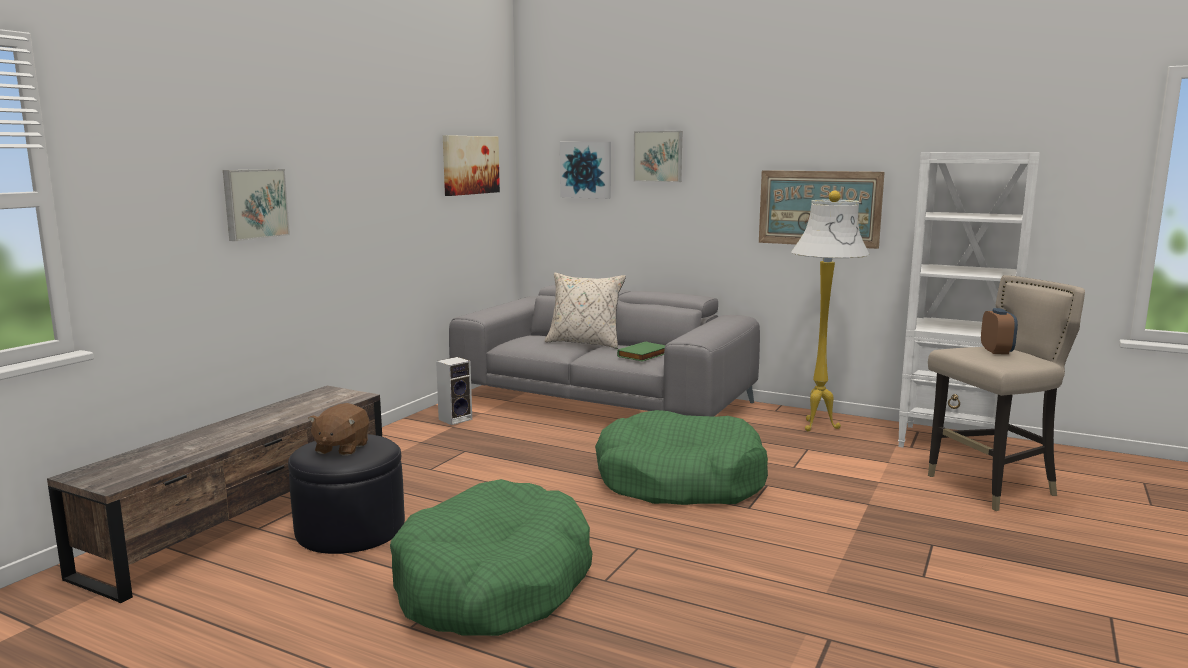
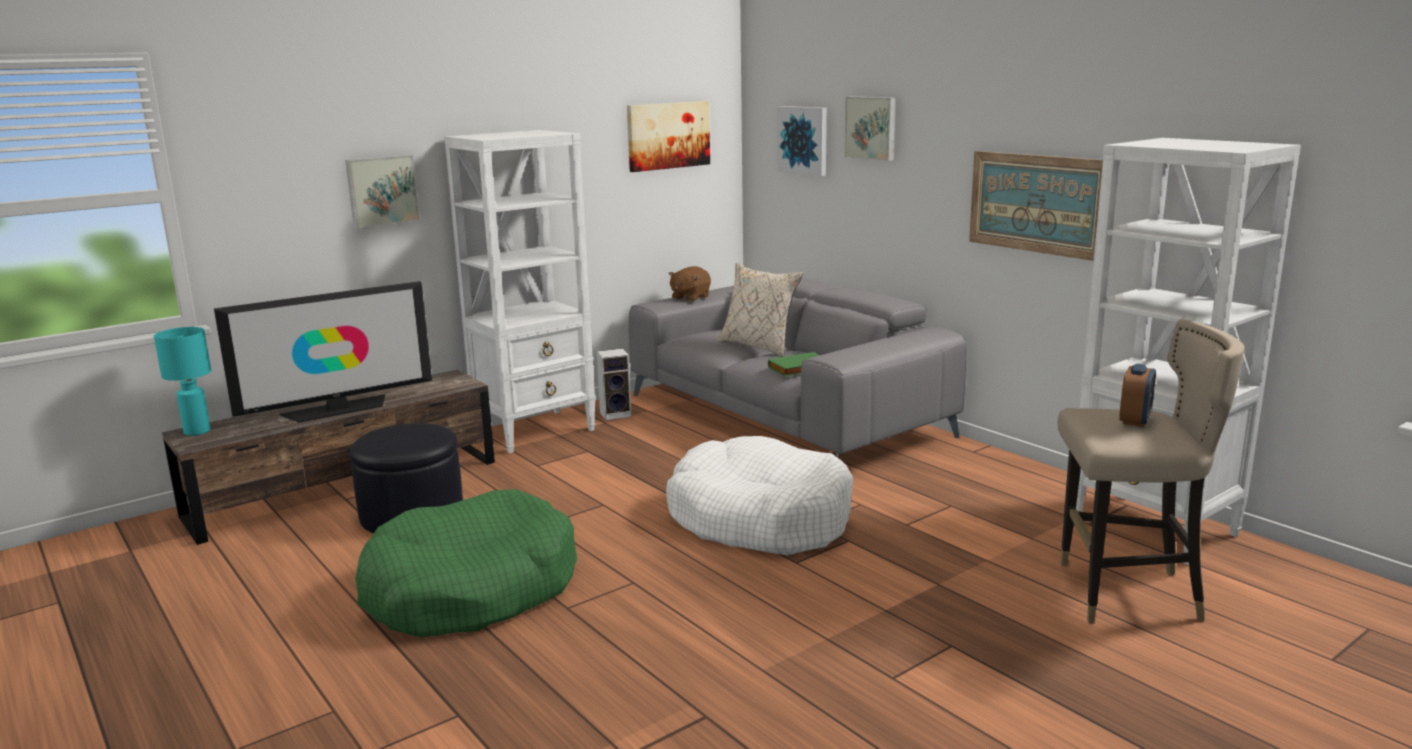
camera: 25 degrees right, 5 degrees up
brown plush toy [308,403,370,456] -> brown plush toy moved to [669,266,711,301]
green dog bed [595,410,768,505] -> white dog bed [666,436,853,556]
white floor lamp [791,191,870,431] -> none
none -> turquoise table lamp [154,327,211,436]
none -> television [214,281,432,423]
none -> white bookcase [444,130,596,453]

